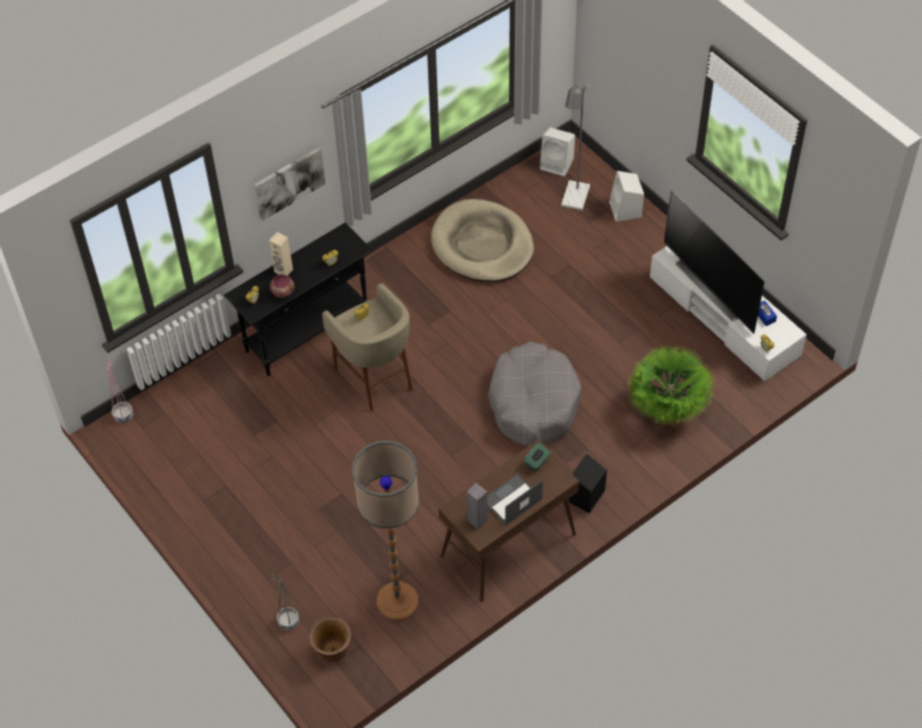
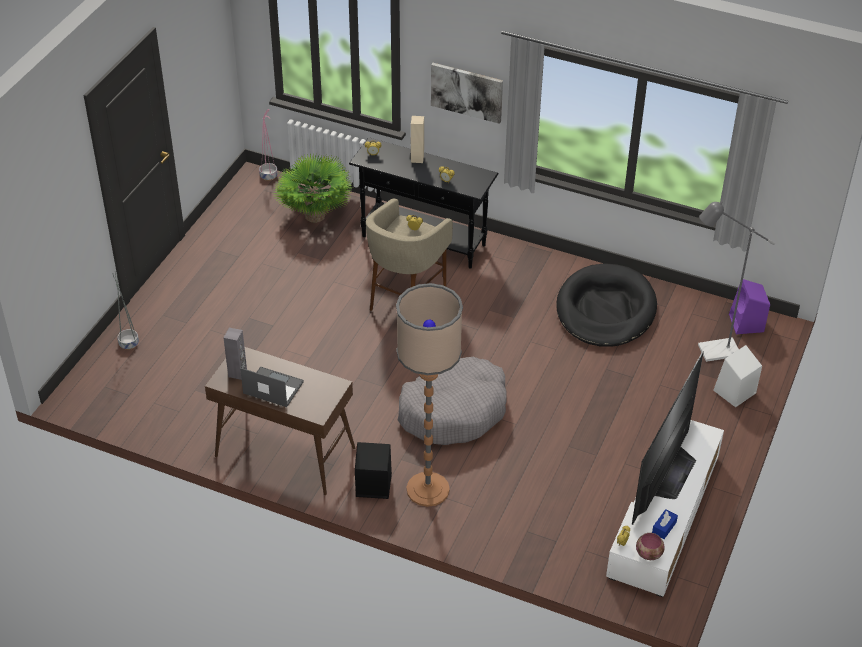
camera: 60 degrees right, 10 degrees down
bowl [270,274,295,299] -> bowl moved to [636,533,665,560]
brown planter [310,617,351,662] -> none
floor lamp [352,441,419,620] -> floor lamp moved to [396,283,463,507]
beige dog bed [431,199,534,282] -> black dog bed [556,263,657,347]
green tissue box [524,443,551,472] -> none
white speaker [540,127,575,176] -> purple speaker [729,279,770,334]
potted plant [627,344,715,427] -> potted plant moved to [273,153,352,223]

